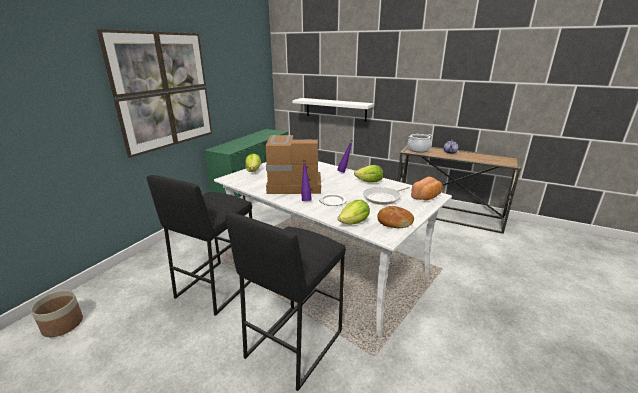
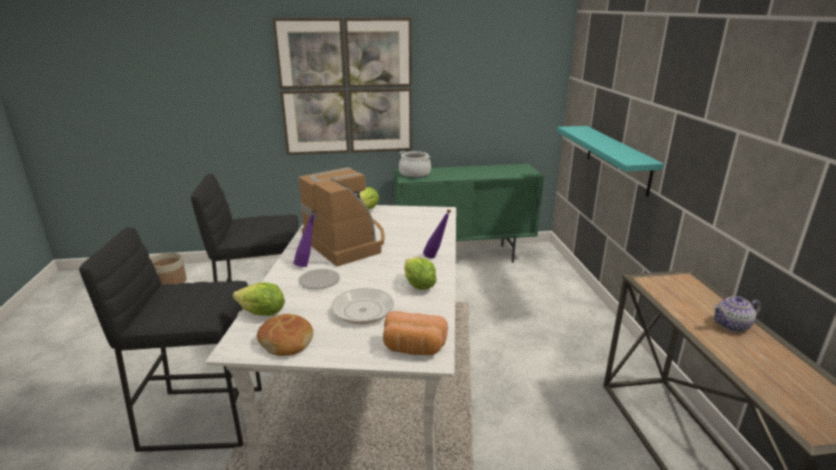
camera: 55 degrees right, 0 degrees up
white shelf [292,98,374,122] -> turquoise shelf [557,126,664,197]
cooking pot [407,134,432,153] -> cooking pot moved to [399,151,431,178]

